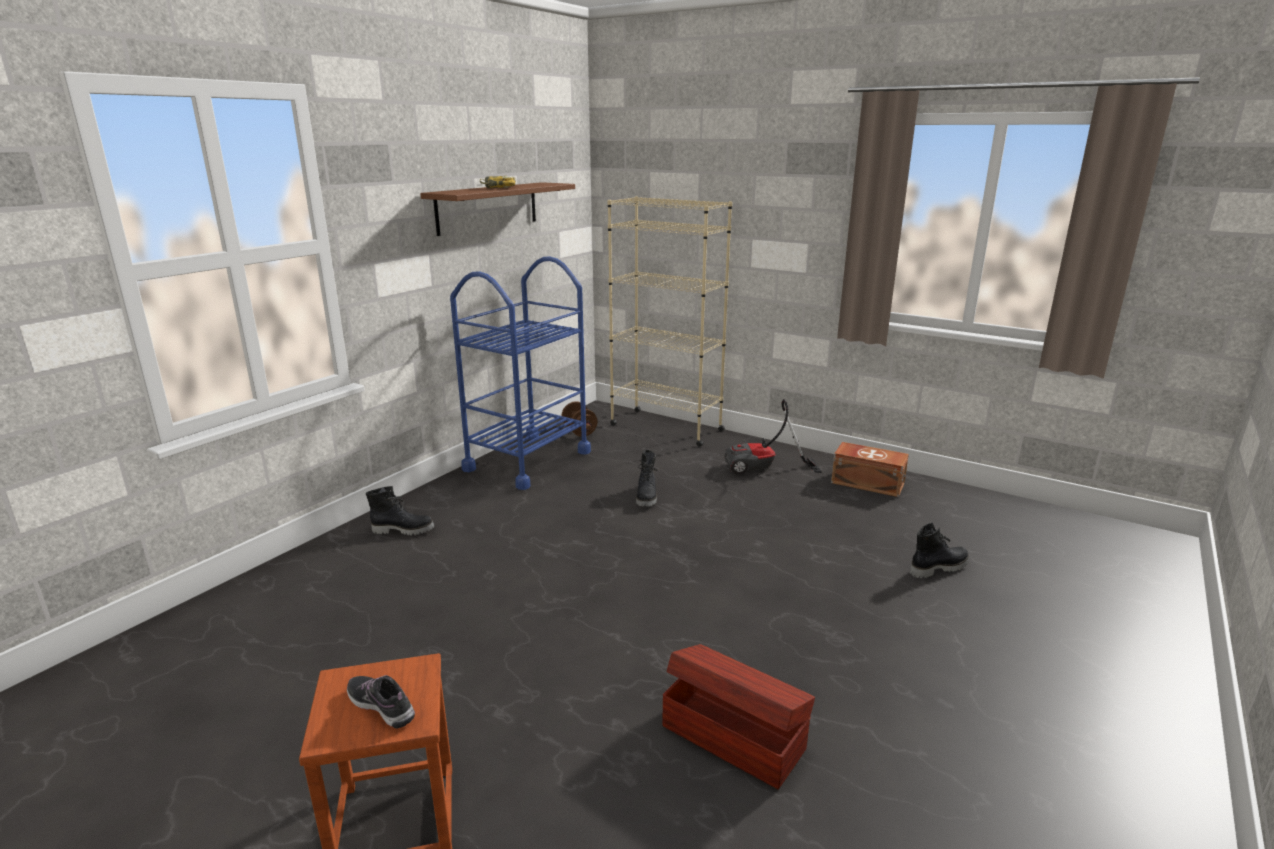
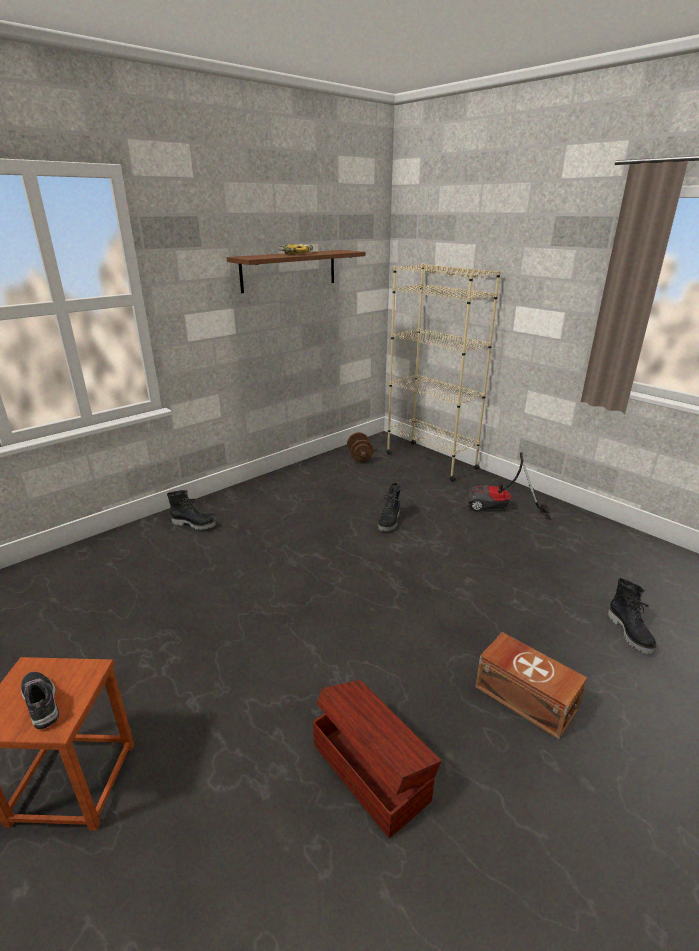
camera: 15 degrees right, 5 degrees up
blue cart [450,256,591,490] -> none
brown storage box [831,442,909,497] -> brown storage box moved to [475,632,587,739]
black boot [910,523,969,579] -> black boot turned 90 degrees clockwise [608,578,657,654]

